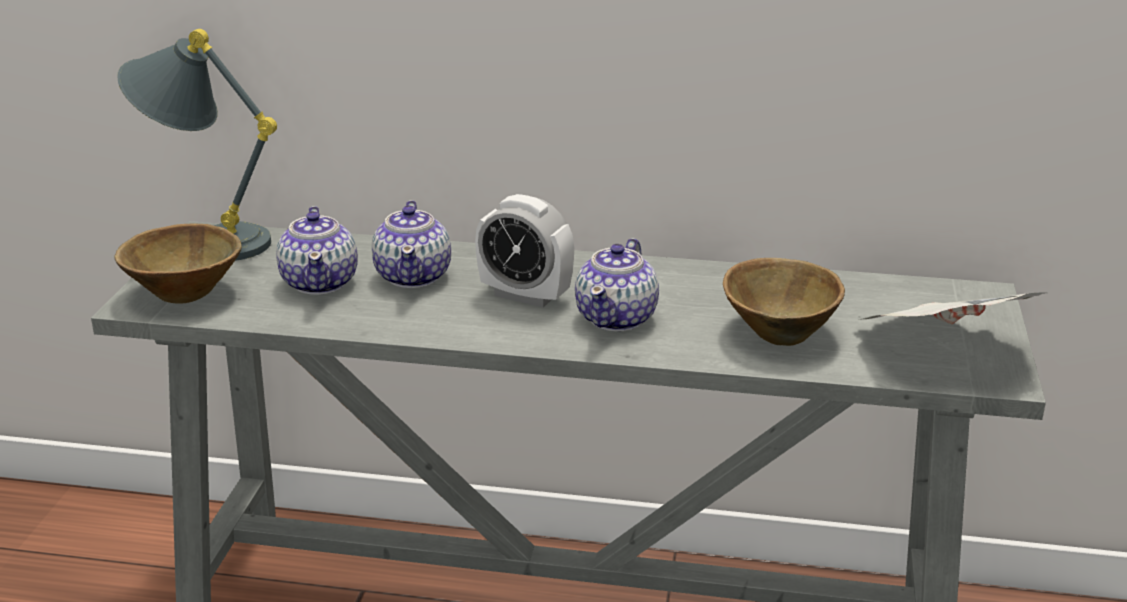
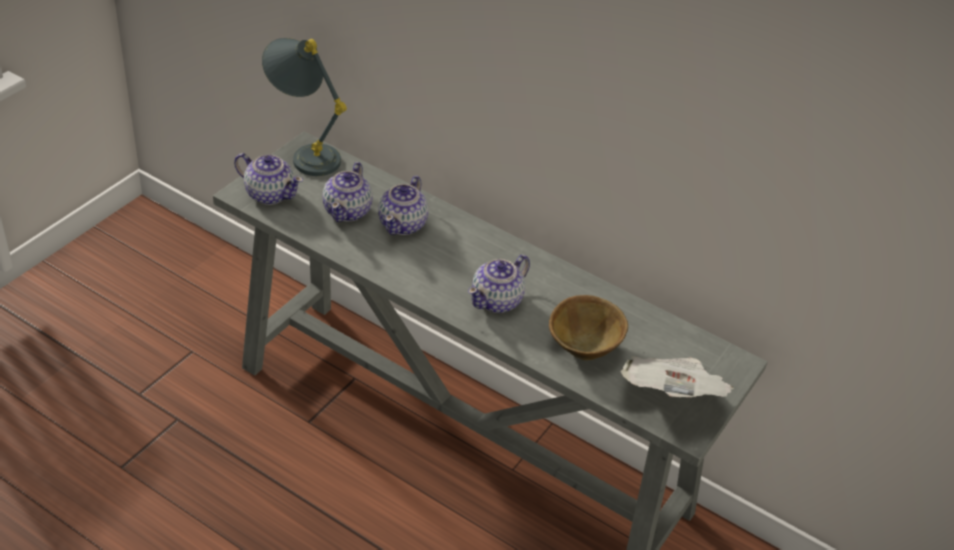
camera: 20 degrees right, 15 degrees up
brown bowl [114,224,242,303] -> teapot [234,153,303,205]
alarm clock [475,194,574,307] -> none

